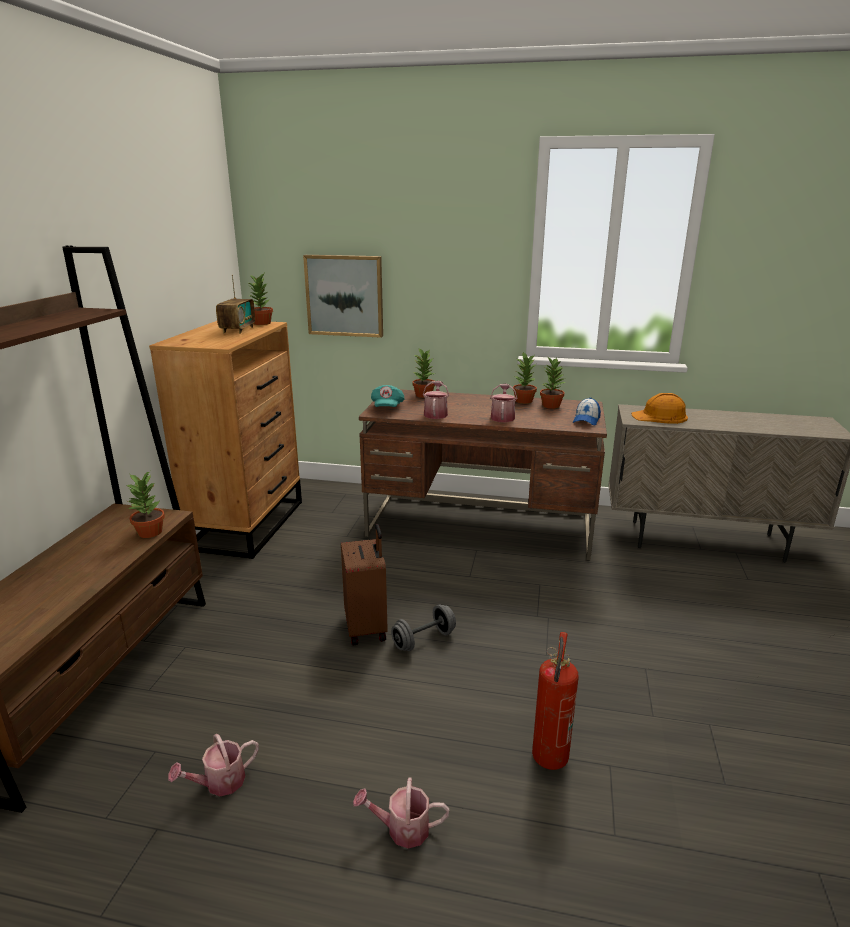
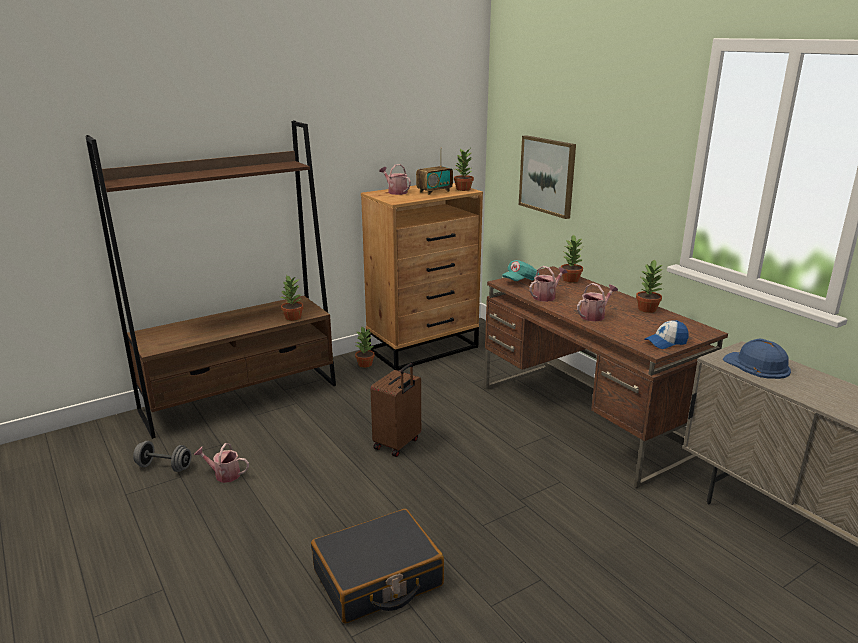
camera: 45 degrees right, 0 degrees up
watering can [353,778,449,849] -> watering can moved to [379,164,411,195]
grey dumbbell [391,605,456,651] -> grey dumbbell moved to [133,441,191,472]
fire extinguisher [532,632,579,770] -> black suitcase [311,509,444,624]
potted plant [540,357,566,409] -> potted plant moved to [355,327,375,368]
orange hard hat [631,393,688,424] -> blue hard hat [723,339,791,379]

